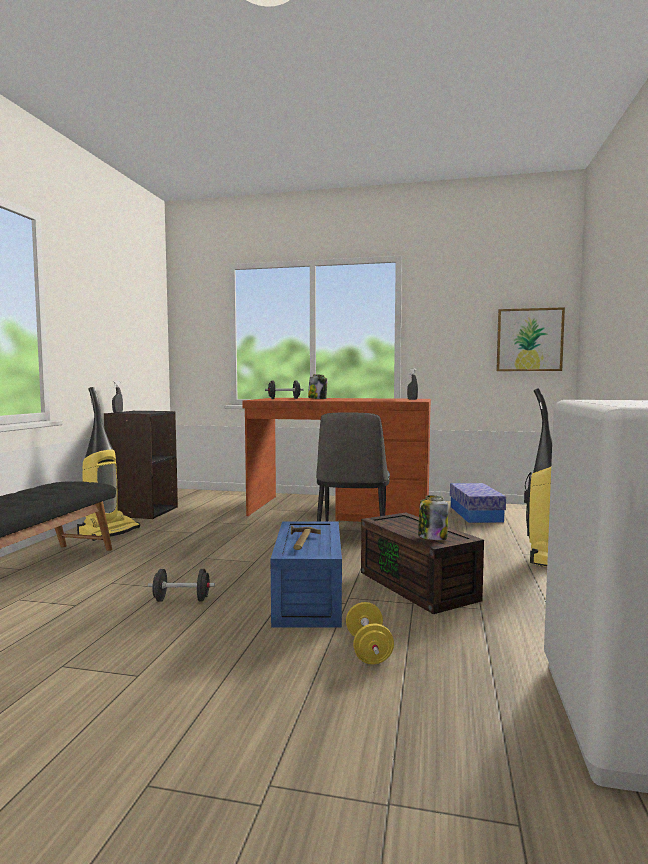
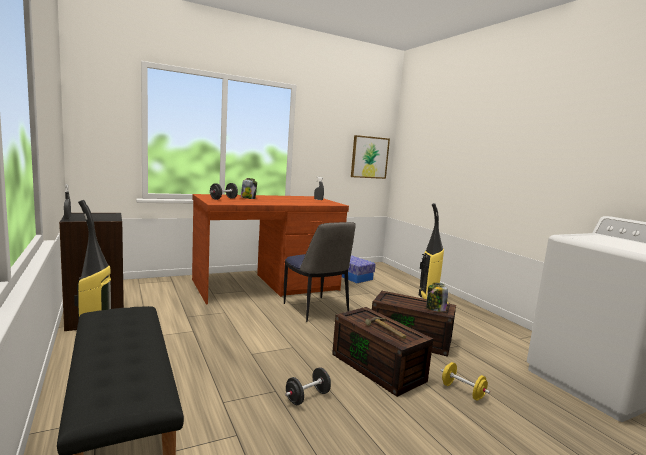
camera: 40 degrees left, 5 degrees up
blue storage box [271,522,342,628] -> brown storage box [332,307,433,397]

